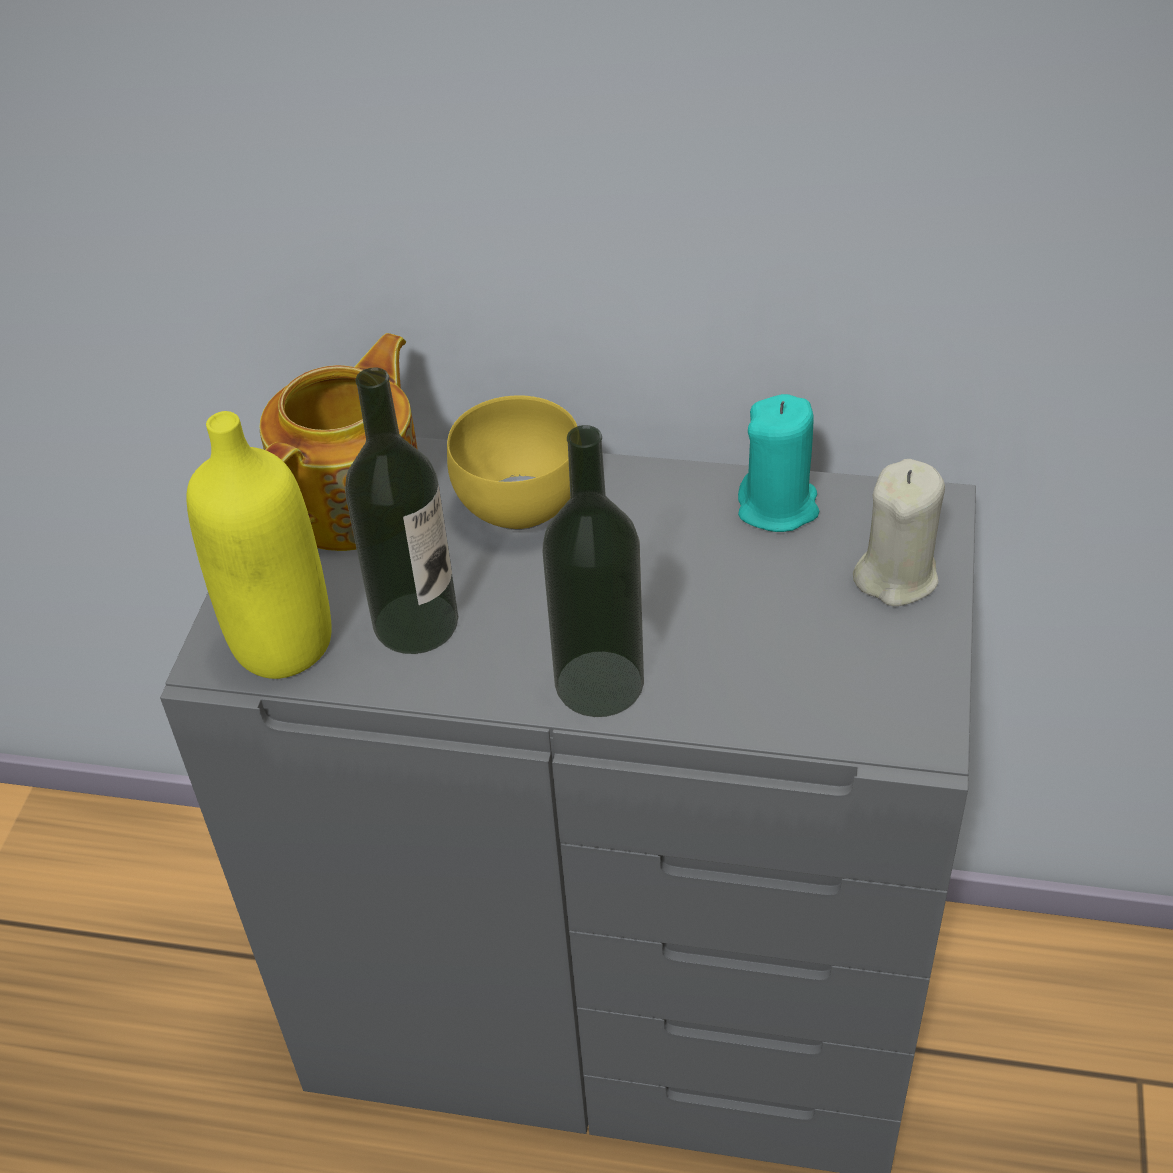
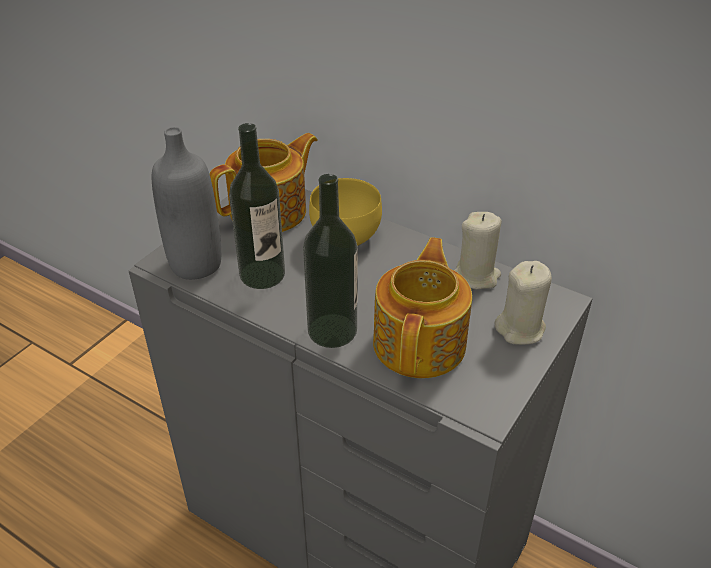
camera: 20 degrees right, 5 degrees down
yellow bottle [186,411,331,679] -> grey bottle [152,127,221,280]
turquoise candle [738,394,819,532] -> beige candle [454,212,502,290]
none -> teapot [373,237,472,378]

